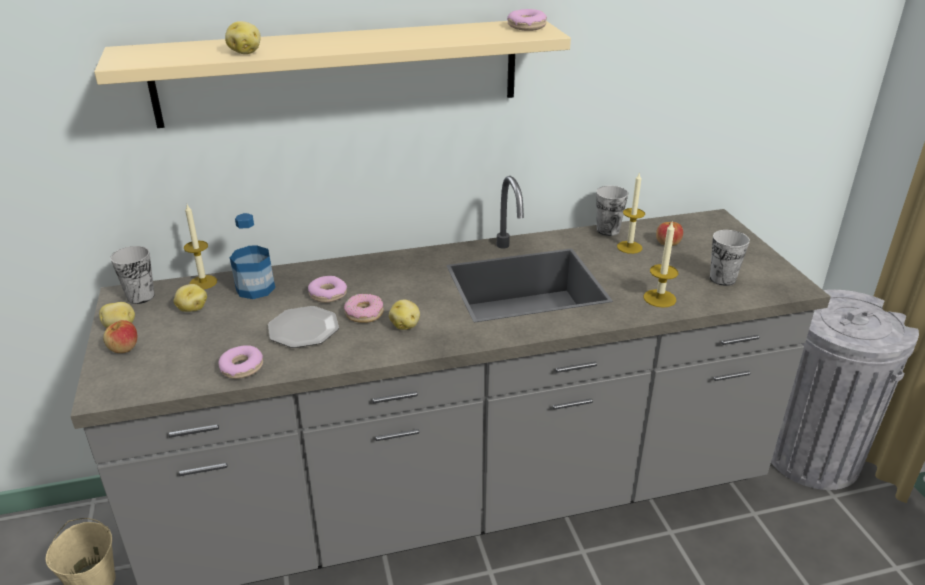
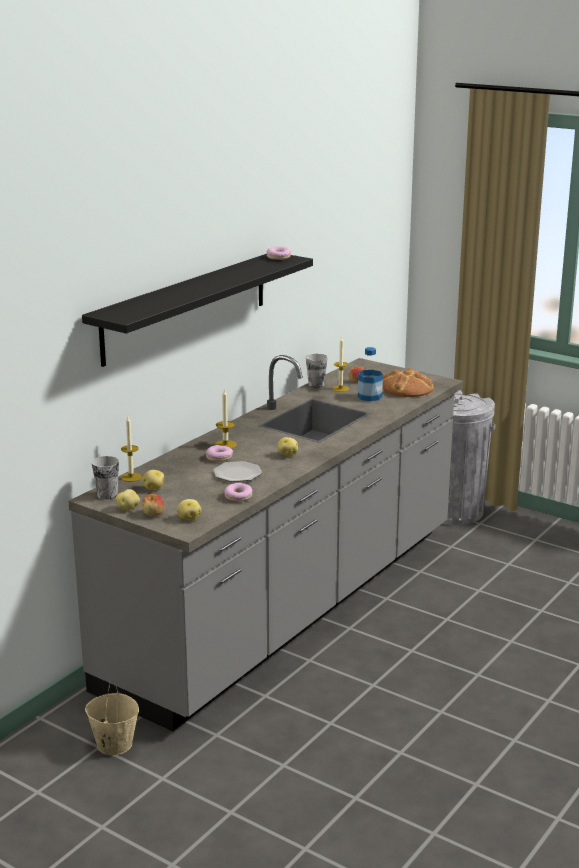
camera: 40 degrees left, 10 degrees down
beige shelf [94,21,571,128] -> black shelf [82,254,313,367]
potato [225,21,261,54] -> potato moved to [177,499,202,520]
bottle [230,213,275,299] -> bottle moved to [358,347,383,401]
donut [344,294,384,323] -> none
candle [644,222,678,308] -> candle moved to [215,388,237,448]
cup [710,230,750,286] -> bread [382,368,434,397]

